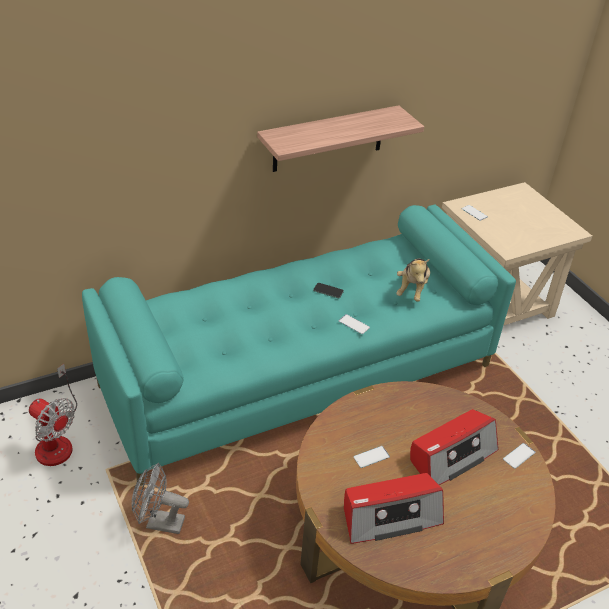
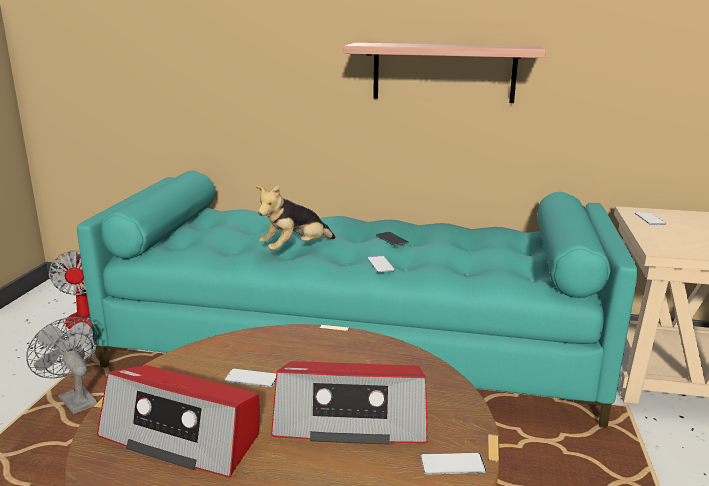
camera: 40 degrees right, 20 degrees down
plush toy [396,258,430,302] -> plush toy moved to [256,185,336,251]

